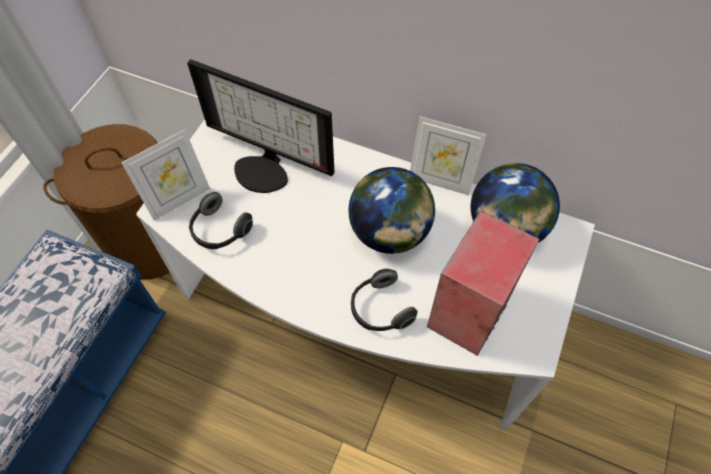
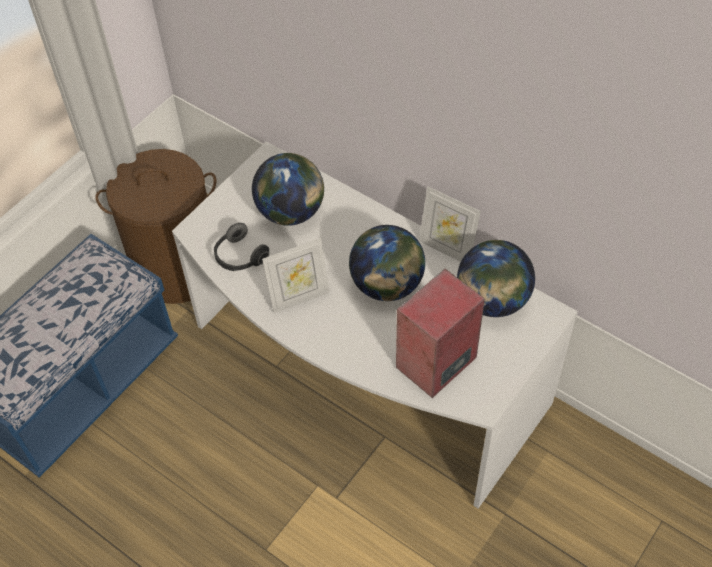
camera: 15 degrees right, 5 degrees down
picture frame [121,130,210,220] -> picture frame moved to [262,238,329,313]
monitor [187,59,334,193] -> globe [252,153,324,226]
headphones [351,268,418,331] -> none

